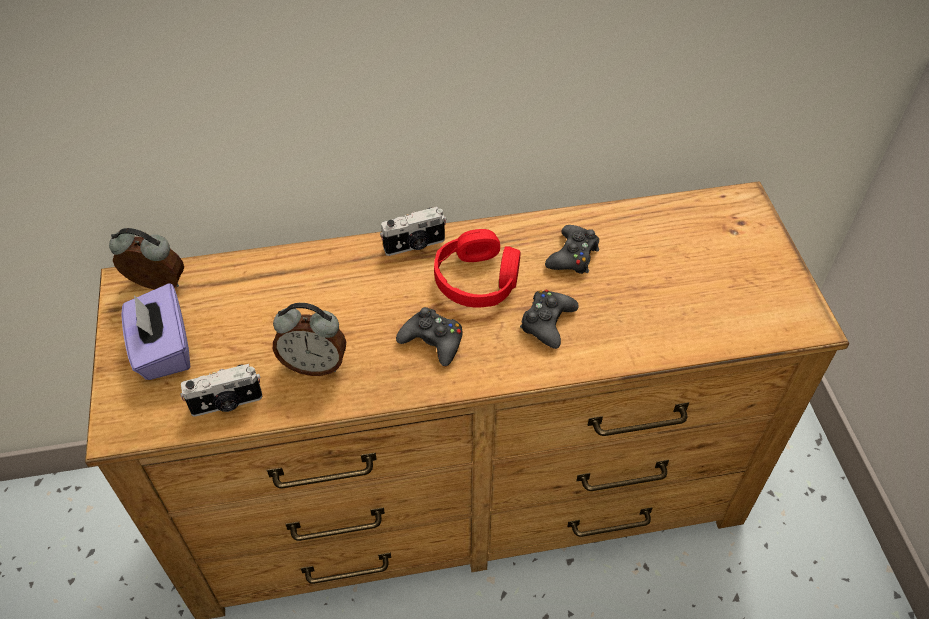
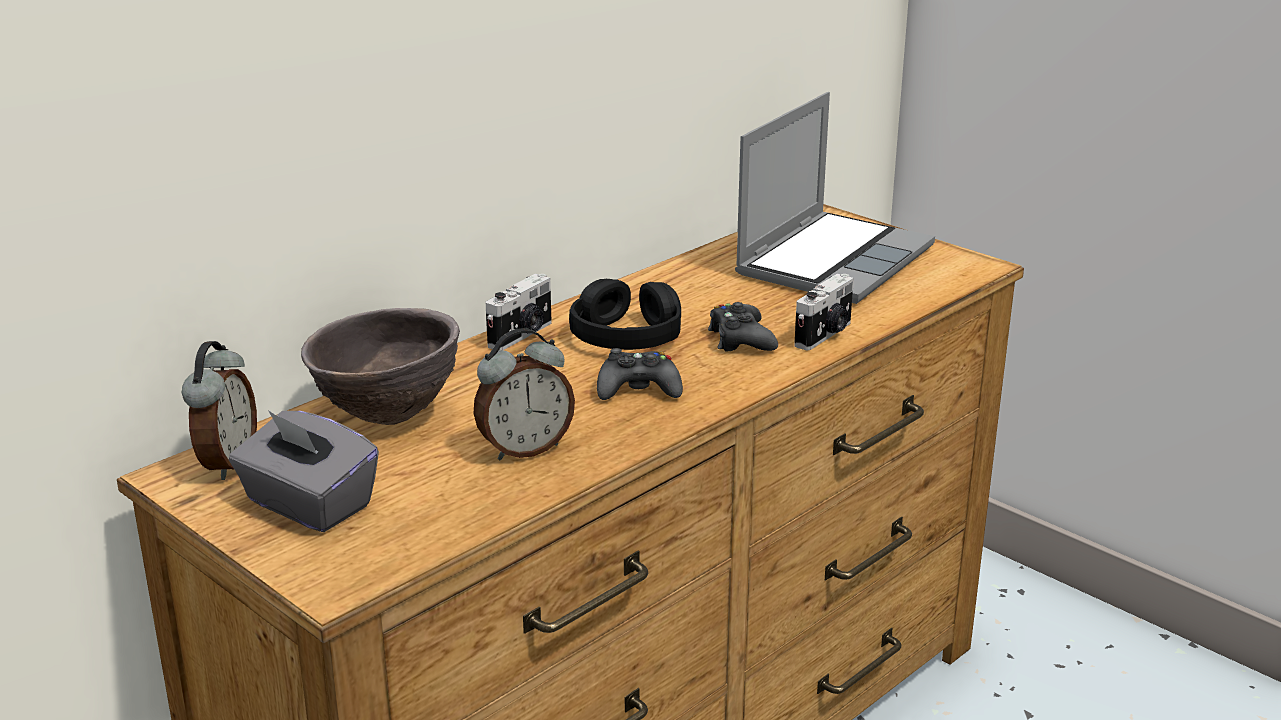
camera: 35 degrees left, 25 degrees down
alarm clock [109,228,184,290] -> alarm clock turned 120 degrees clockwise [182,341,257,480]
purple tissue box [121,283,190,380] -> grey tissue box [229,410,379,532]
camera [180,364,262,417] -> camera moved to [794,273,854,350]
red headphones [434,229,521,308] -> black headphones [569,279,681,350]
black game controller [545,225,599,274] -> none
none -> brown bowl [301,308,460,425]
none -> laptop [735,92,935,304]

